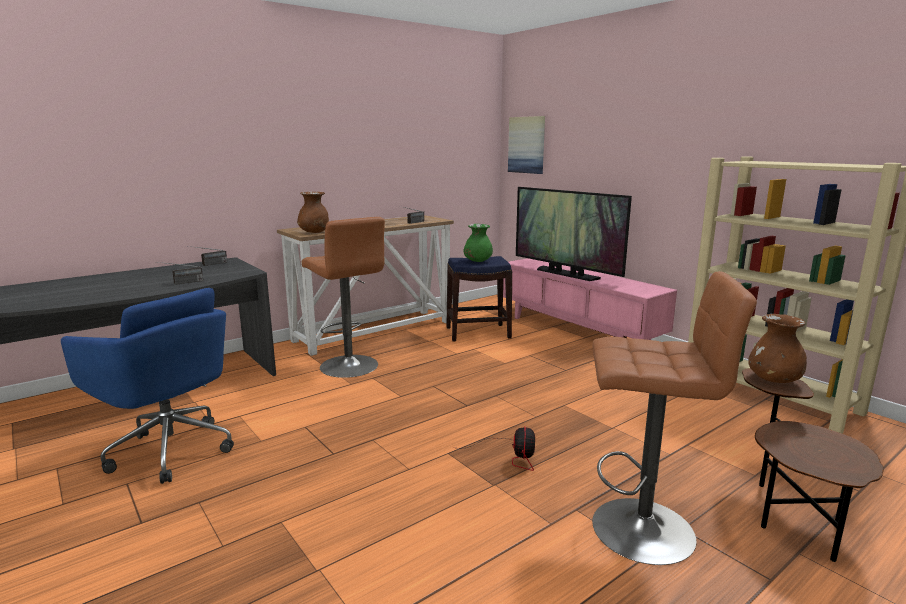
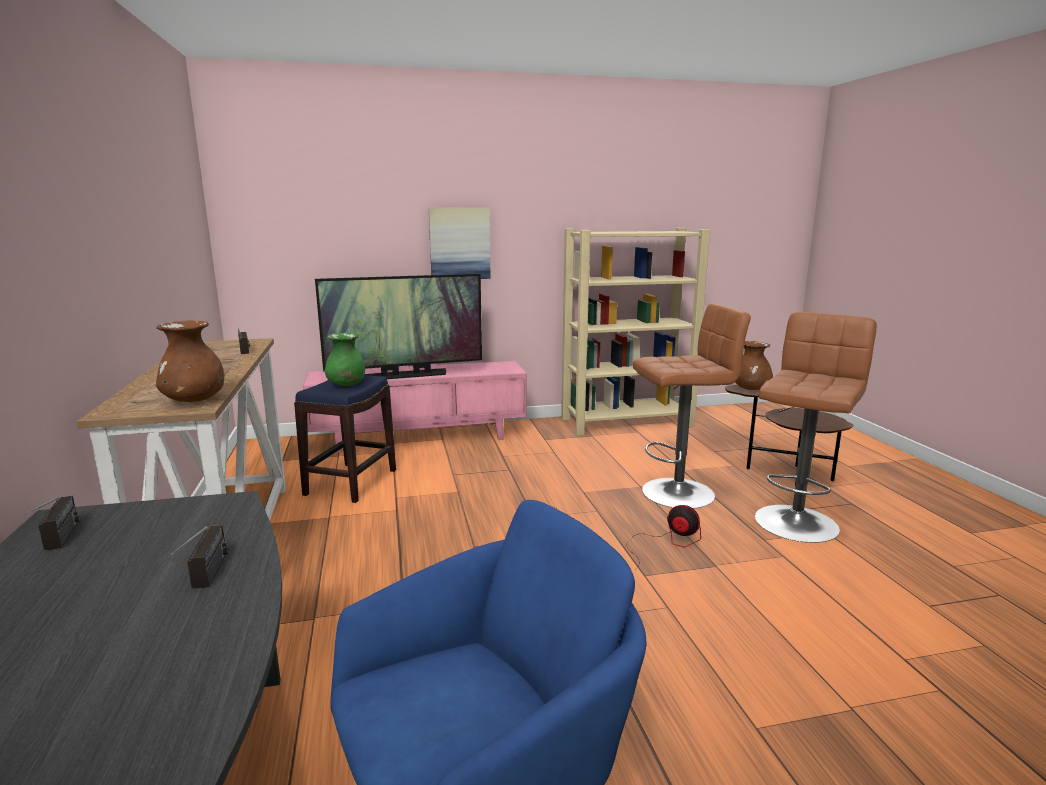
camera: 65 degrees left, 0 degrees up
brown stool [302,217,385,378] -> brown stool moved to [633,303,751,509]
picture [508,116,545,174] -> picture moved to [429,207,491,279]

